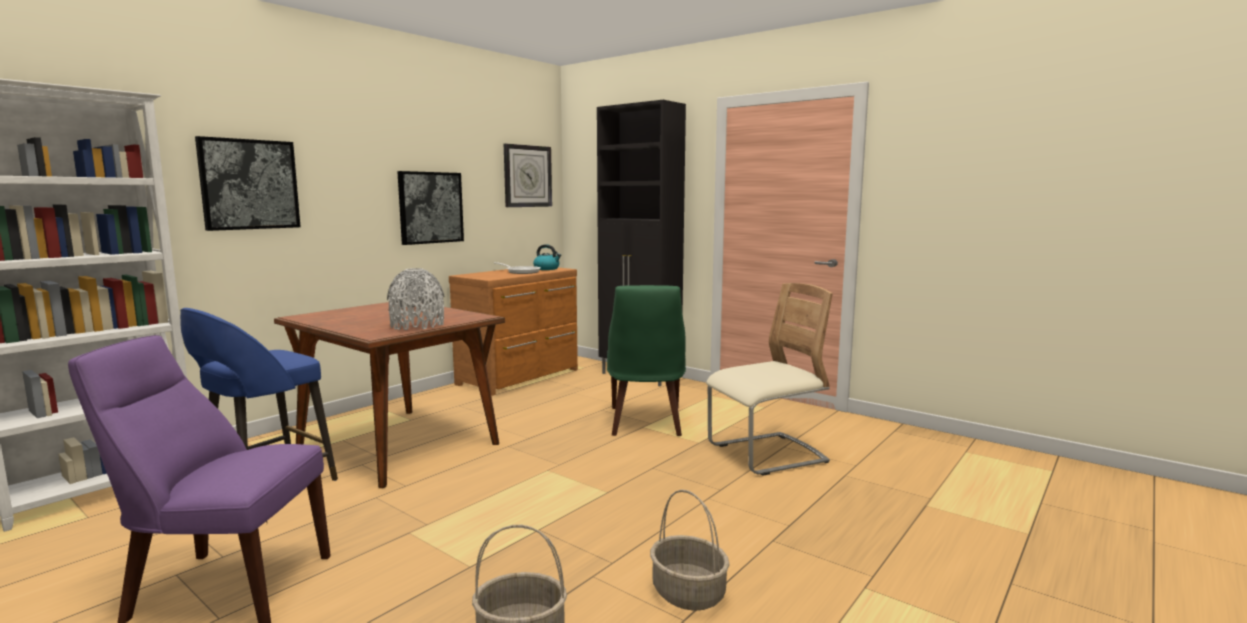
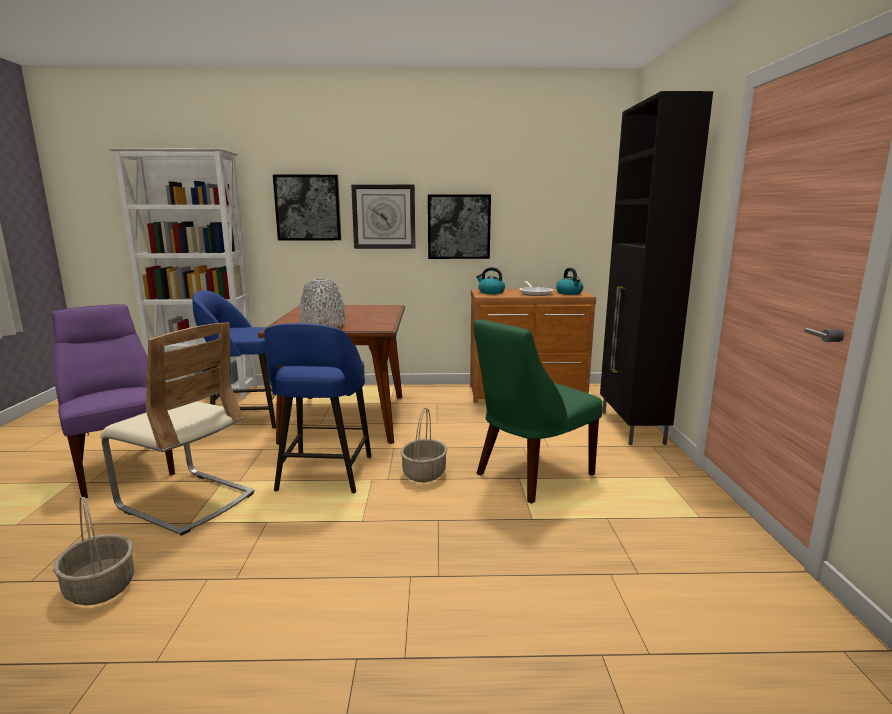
camera: 50 degrees right, 5 degrees up
wall clock [504,144,552,207] -> wall clock moved to [351,184,416,249]
basket [650,490,730,611] -> basket moved to [400,408,447,482]
beige chair [706,283,833,476] -> beige chair moved to [100,322,255,536]
none -> blue stool [264,323,371,493]
none -> kettle [476,267,505,294]

